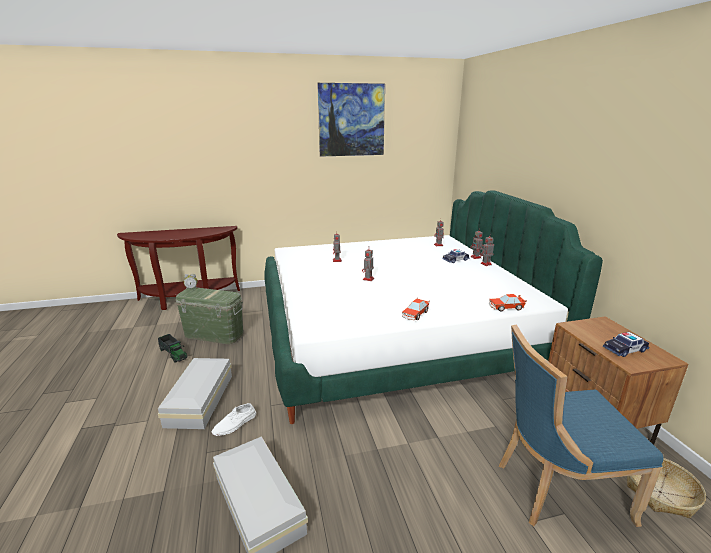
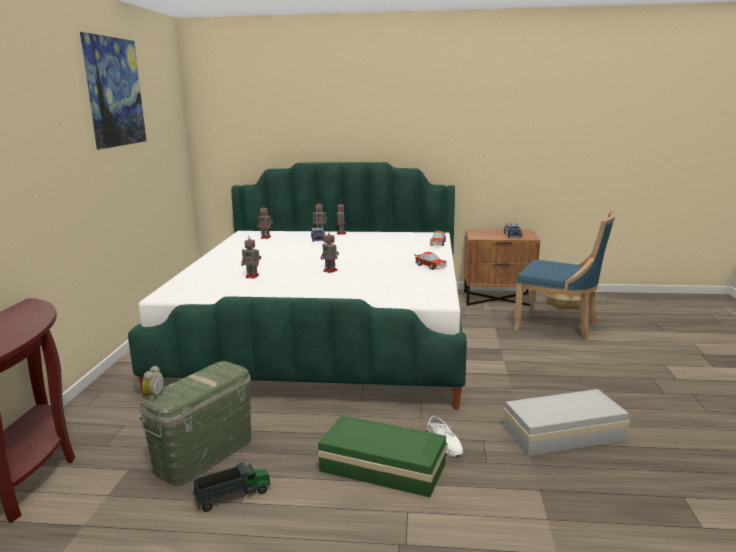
camera: 70 degrees left, 5 degrees down
white storage box [158,358,232,429] -> green storage box [317,415,447,497]
blue chair [499,324,663,527] -> blue chair turned 75 degrees counterclockwise [513,210,615,340]

